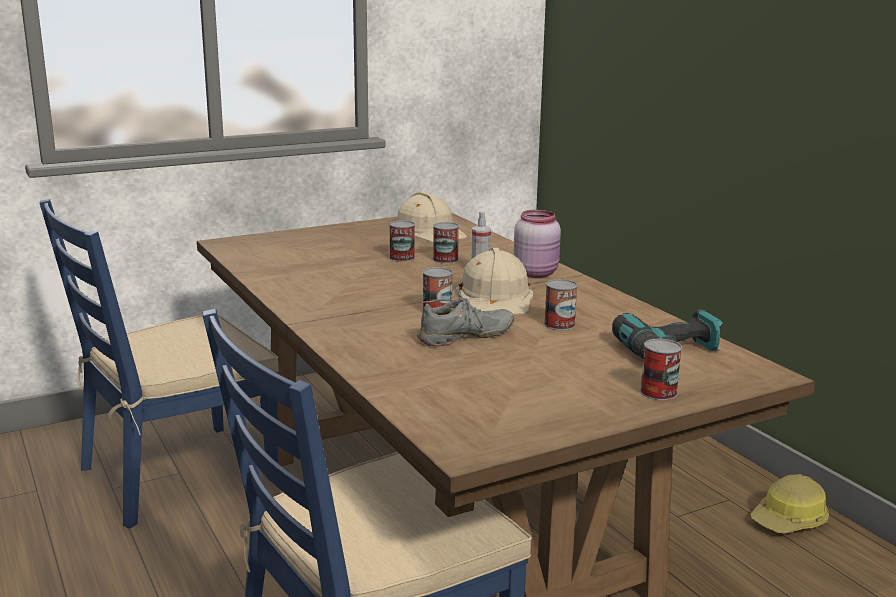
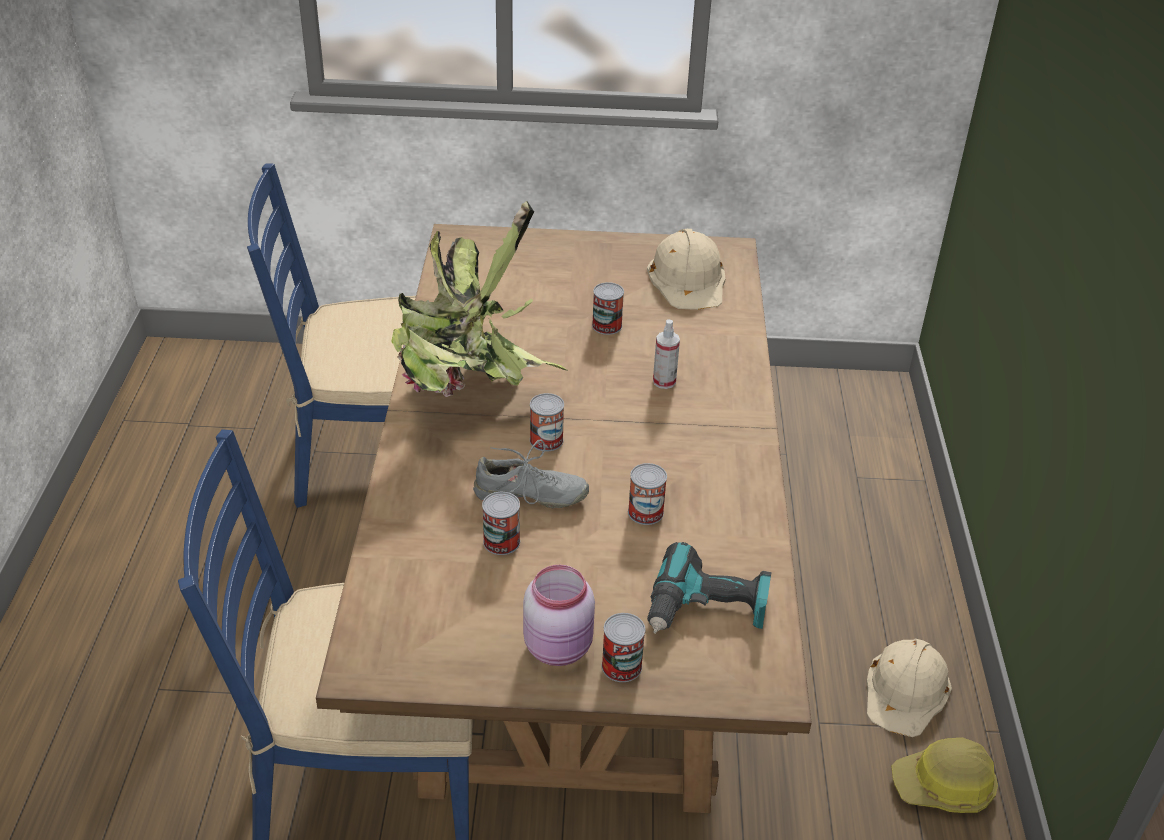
camera: 30 degrees right, 20 degrees up
can [433,222,459,264] -> can moved to [482,492,520,555]
beige hard hat [456,248,533,315] -> beige hard hat moved to [866,639,952,737]
pink jar [513,210,561,278] -> pink jar moved to [523,565,595,666]
none -> potted plant [391,201,568,397]

